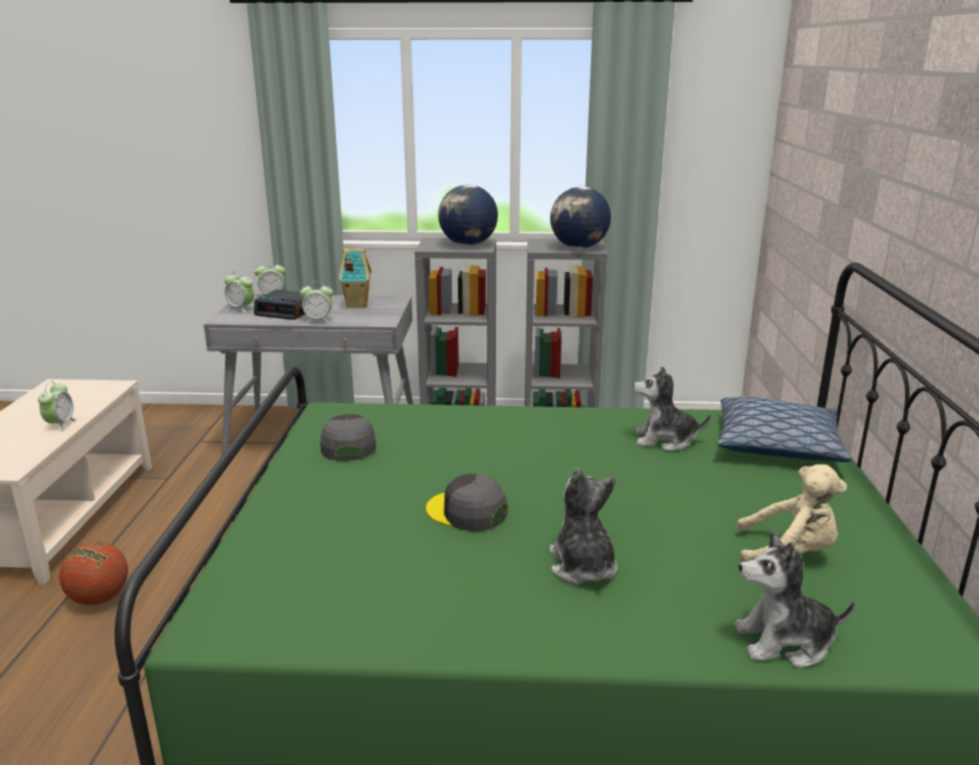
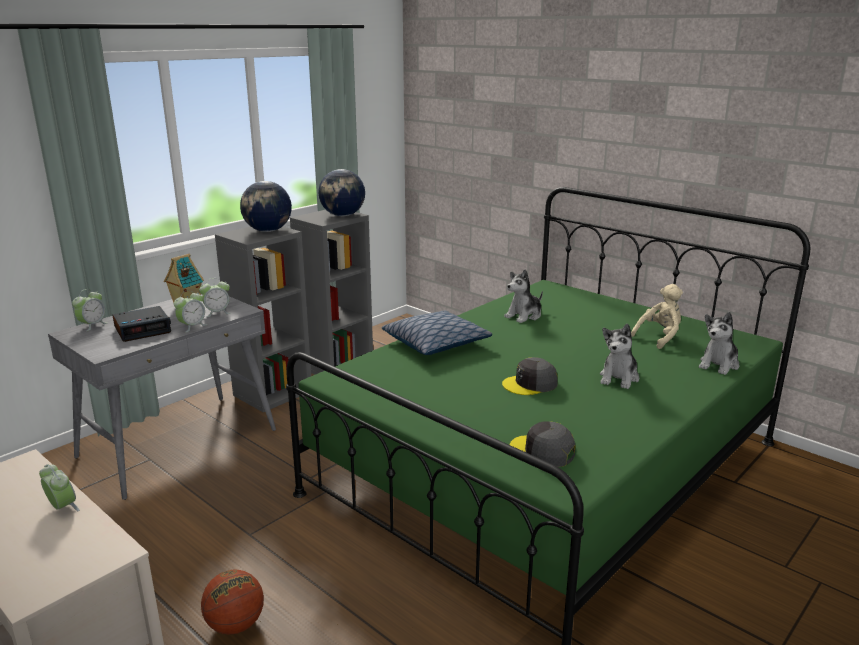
camera: 50 degrees left, 0 degrees up
alarm clock [225,271,254,313] -> alarm clock moved to [199,278,231,317]
grey cap [320,414,376,461] -> grey cap moved to [510,421,576,467]
plush toy [549,468,618,584] -> plush toy turned 90 degrees counterclockwise [600,324,639,389]
pillow [718,397,851,462] -> pillow moved to [382,310,492,355]

